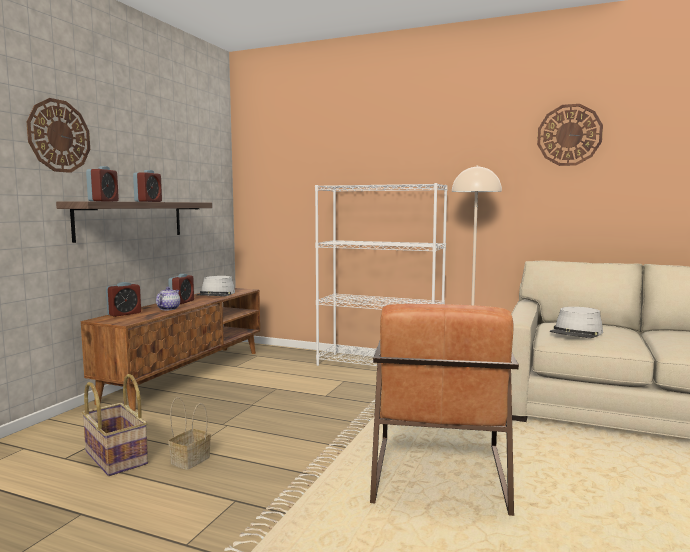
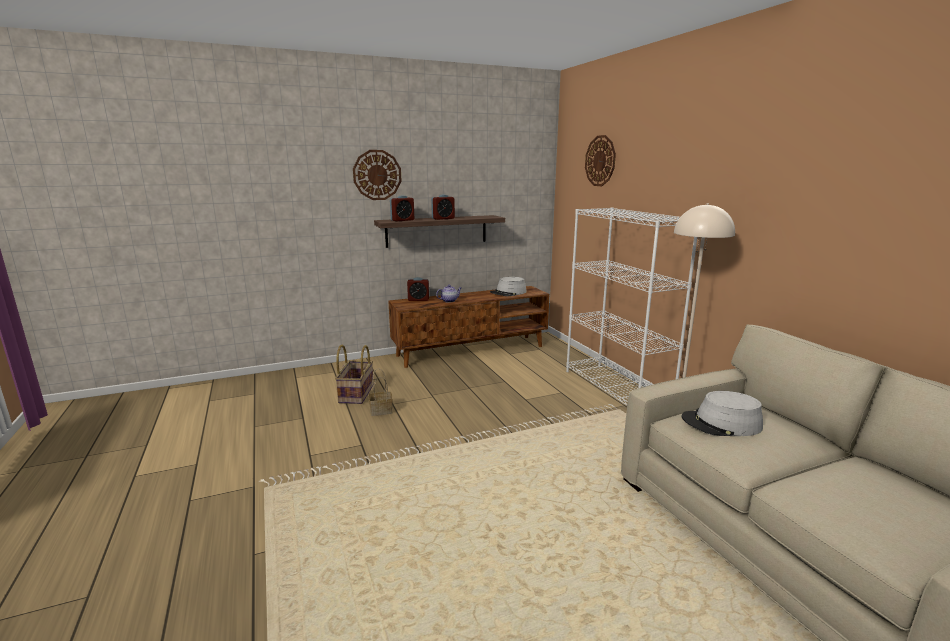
camera: 45 degrees right, 10 degrees up
alarm clock [168,274,194,304] -> none
brown armchair [370,304,519,516] -> none
wall clock [537,104,603,166] -> wall clock moved to [585,135,616,186]

